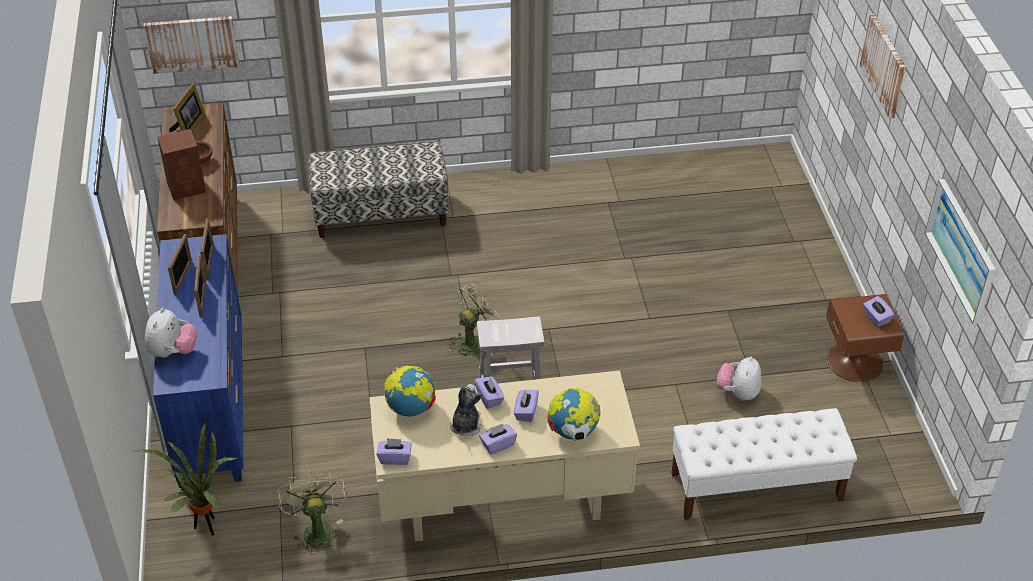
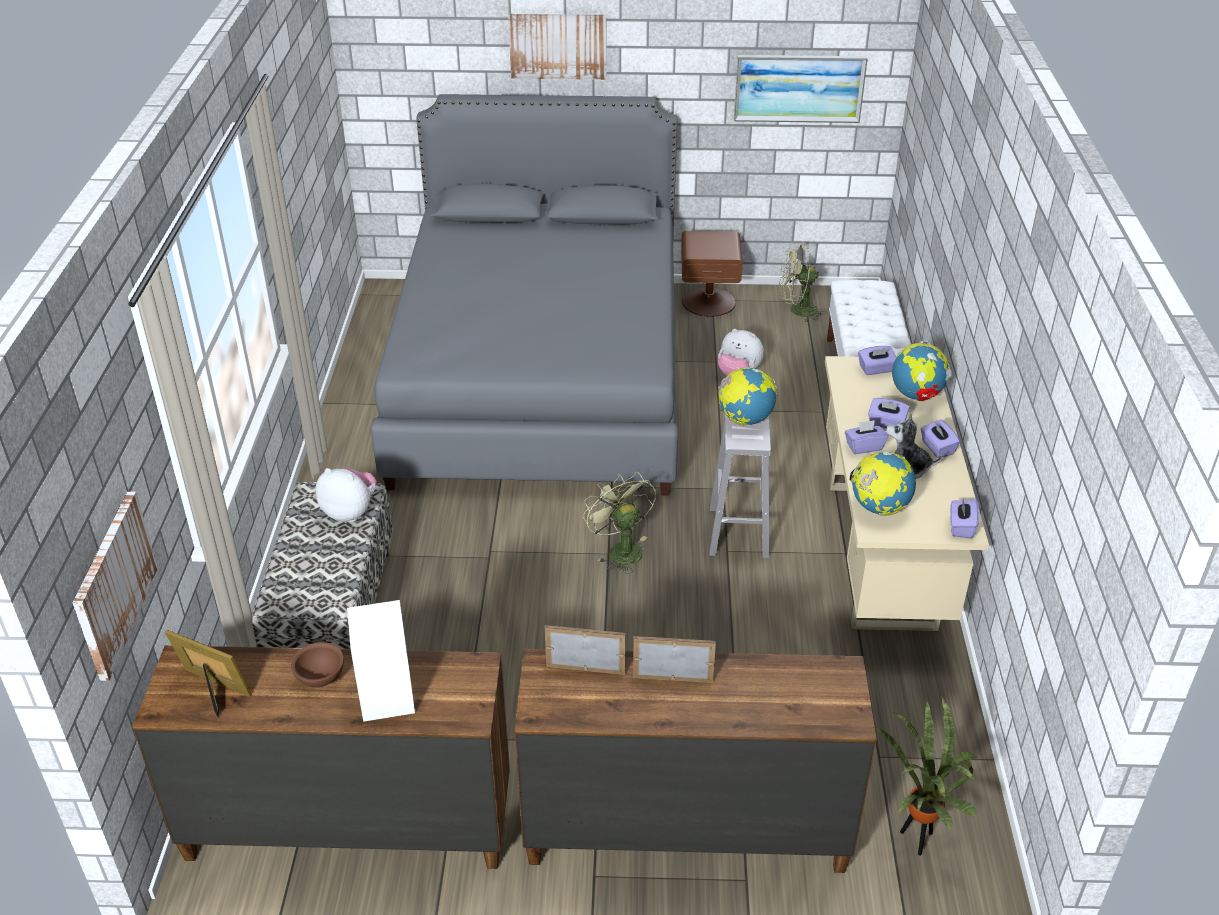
camera: 80 degrees left, 5 degrees down
plush toy [145,308,197,358] -> plush toy moved to [315,467,376,522]
blue dresser [153,234,243,488] -> brown dresser [515,649,877,873]
brown speaker [157,129,206,200] -> white speaker [347,600,415,722]
picture frame [168,234,192,295] -> none
green fan [278,470,347,555] -> green fan moved to [779,243,826,323]
purple tissue box [863,296,894,327] -> purple tissue box moved to [858,346,896,375]
none -> grey bed [371,94,678,496]
none -> globe [718,368,777,425]

